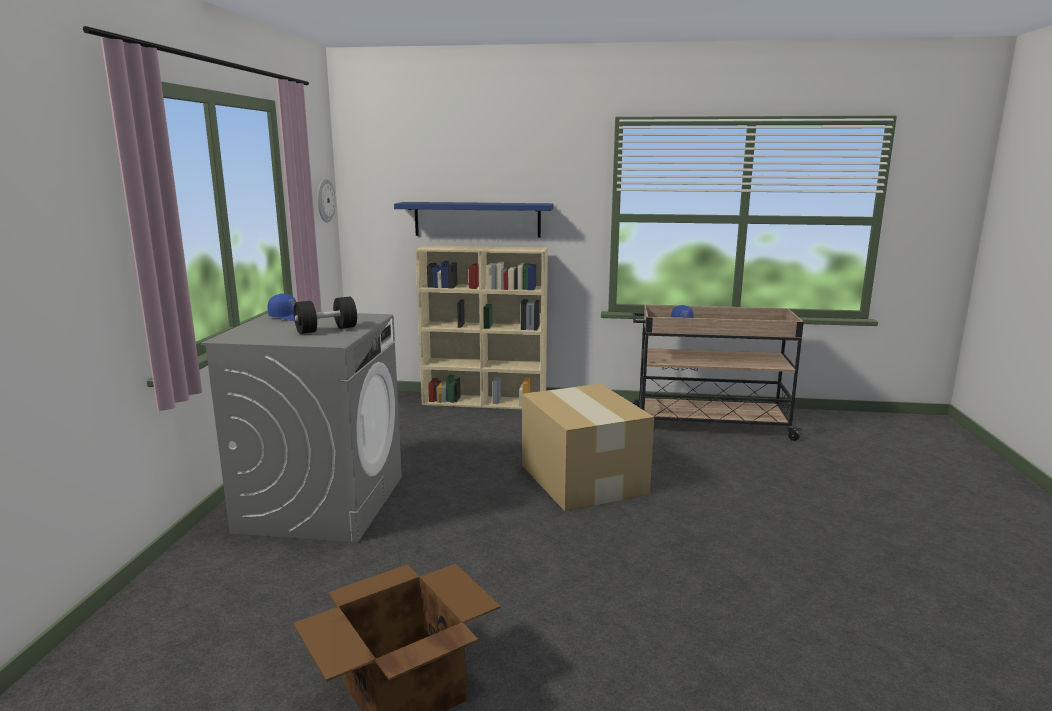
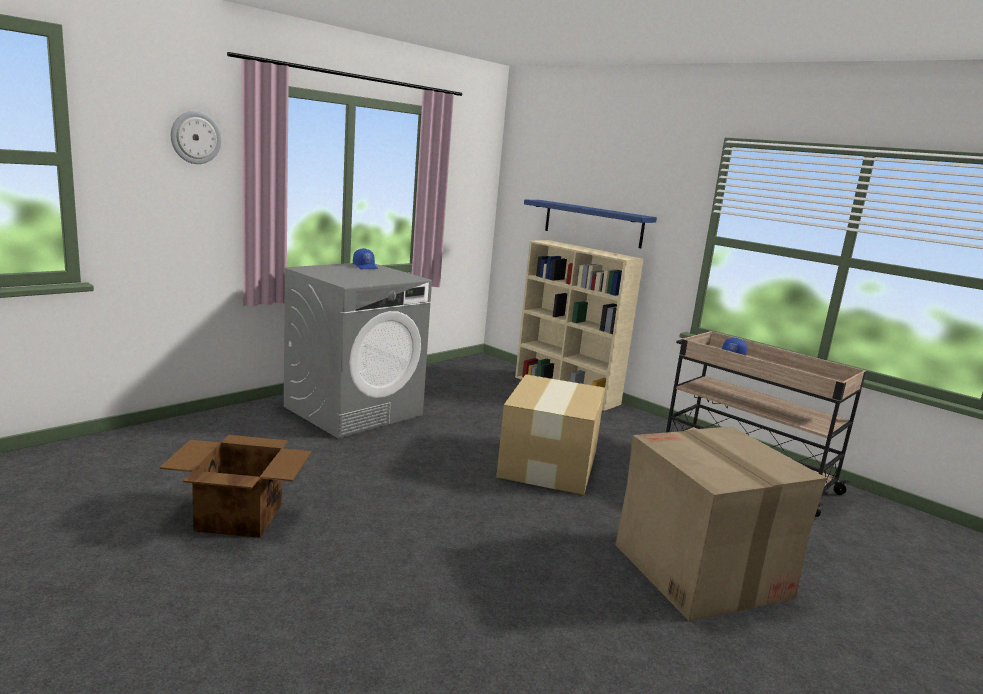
camera: 35 degrees right, 0 degrees up
black dumbbell [294,297,357,334] -> none
wall clock [317,178,336,222] -> wall clock moved to [171,111,222,164]
none -> cardboard box [615,426,827,621]

